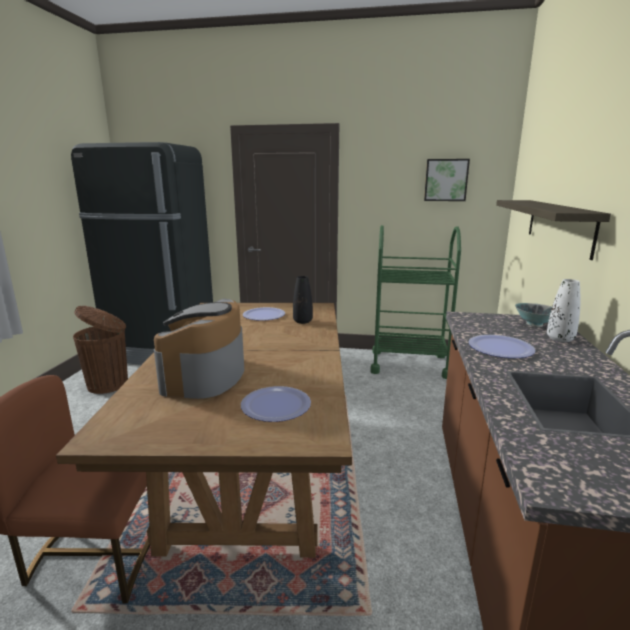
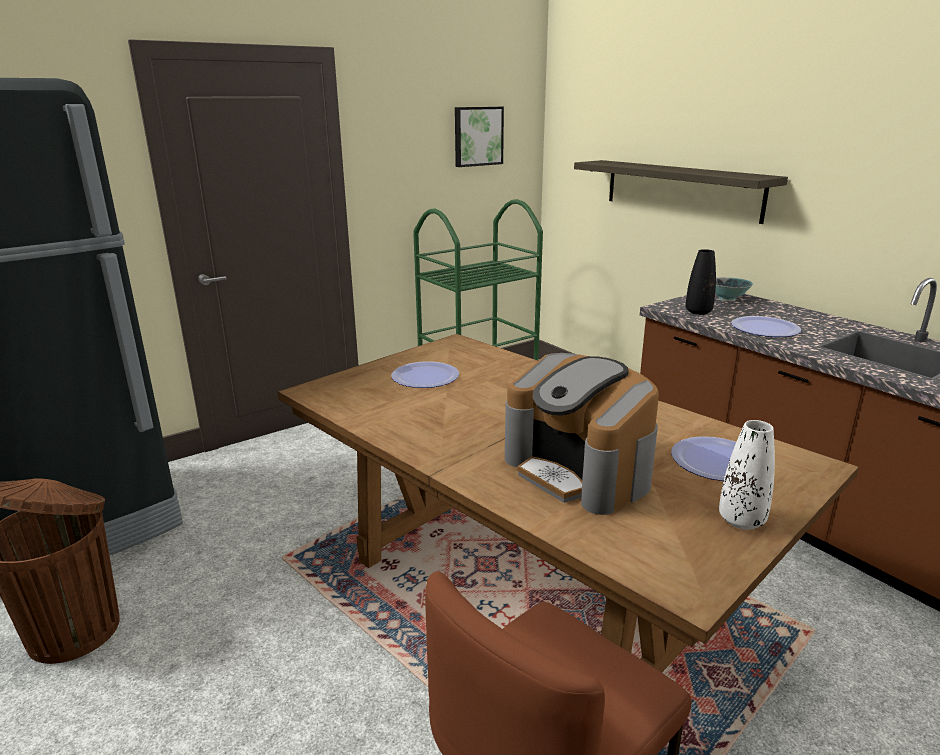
camera: 45 degrees left, 5 degrees up
black vase [293,276,313,324] -> black vase moved to [685,249,716,315]
white vase [547,279,580,342] -> white vase moved to [719,420,775,530]

